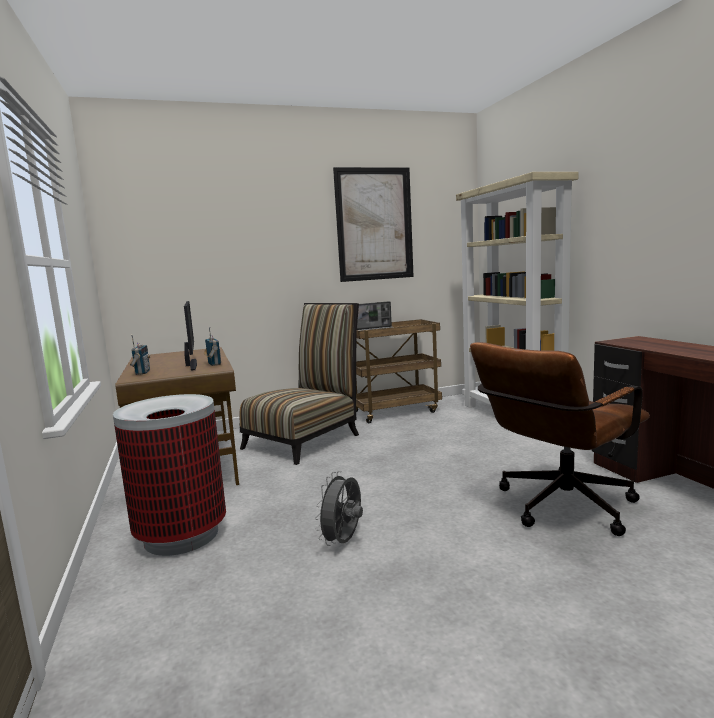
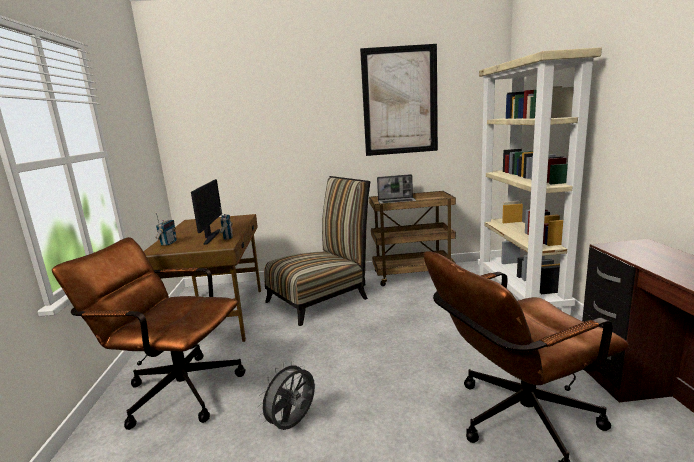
camera: 15 degrees right, 5 degrees up
trash can [113,394,226,556] -> brown office chair [52,237,246,430]

